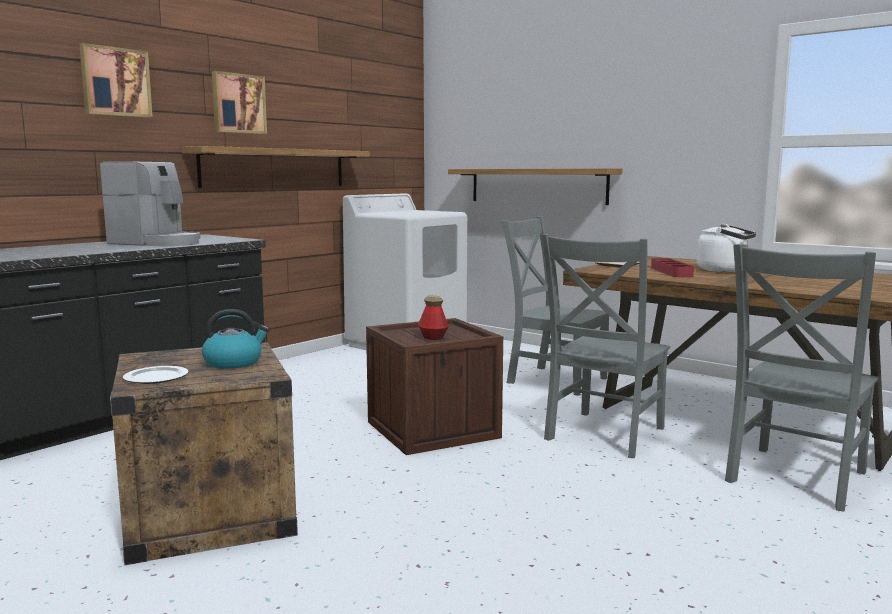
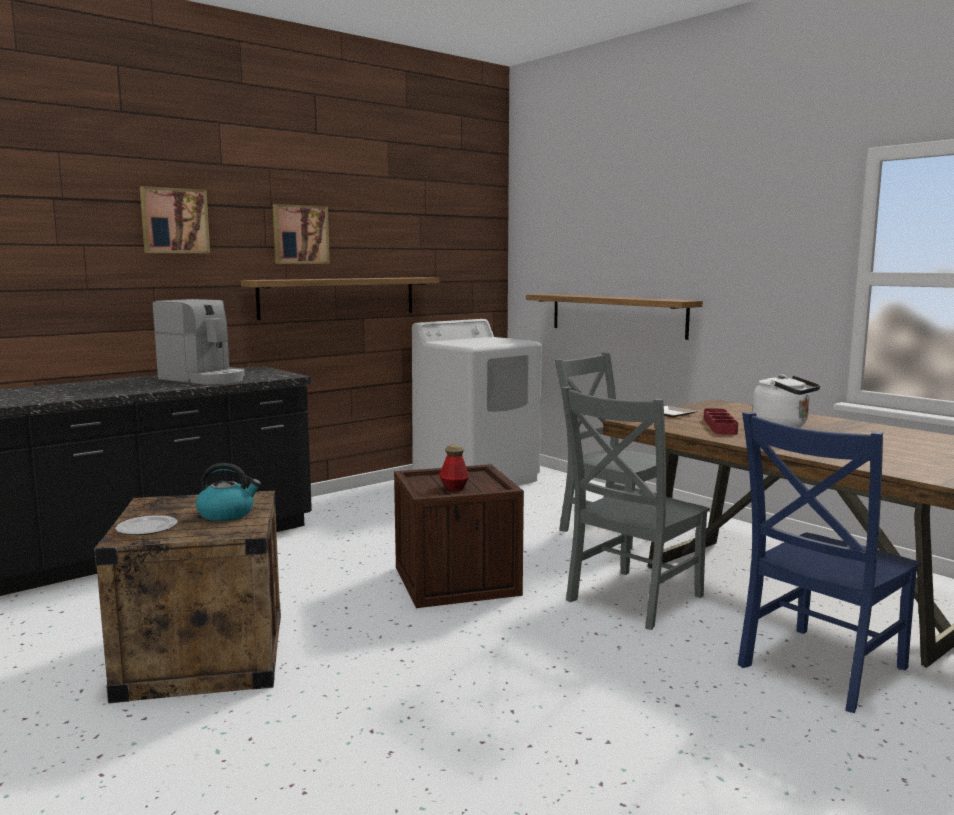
camera: 10 degrees right, 0 degrees up
grey chair [725,244,878,511] -> blue chair [738,412,921,713]

